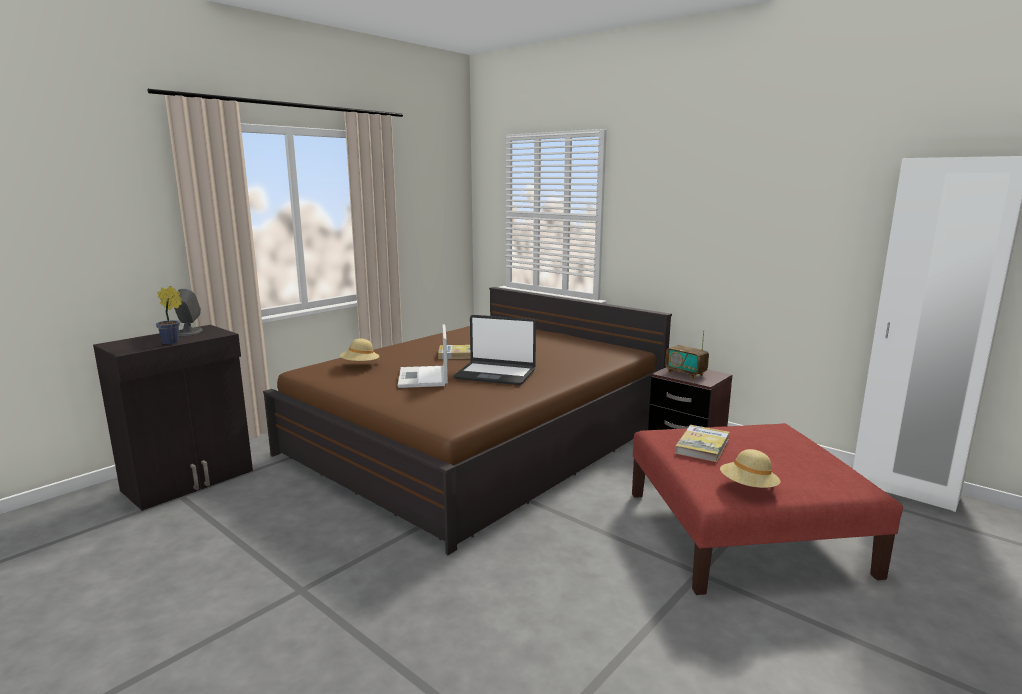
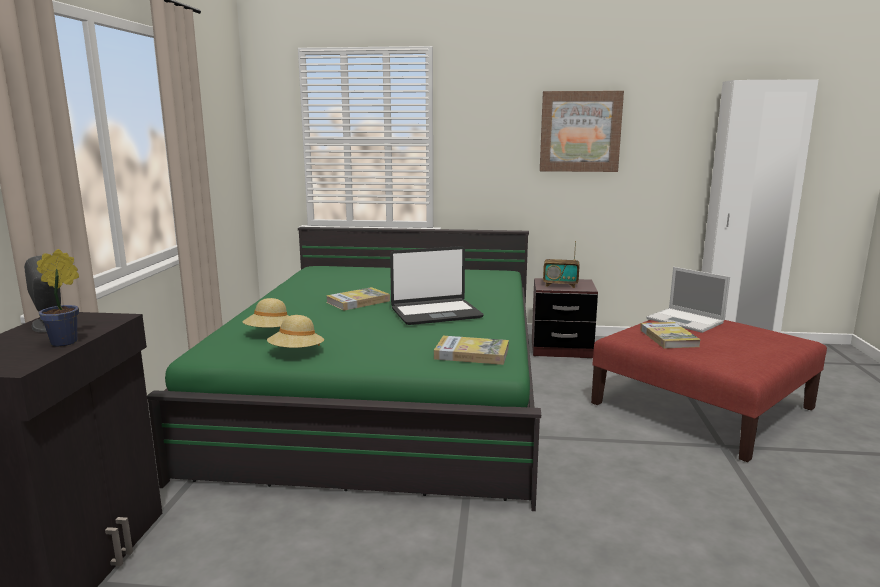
camera: 35 degrees left, 0 degrees up
brown bed [263,287,672,555] -> green bed [147,227,541,511]
laptop [398,324,448,388] -> laptop moved to [646,267,730,333]
beige hat [720,449,781,488] -> beige hat moved to [267,315,324,348]
none -> book [434,336,509,365]
none -> picture [540,91,624,172]

